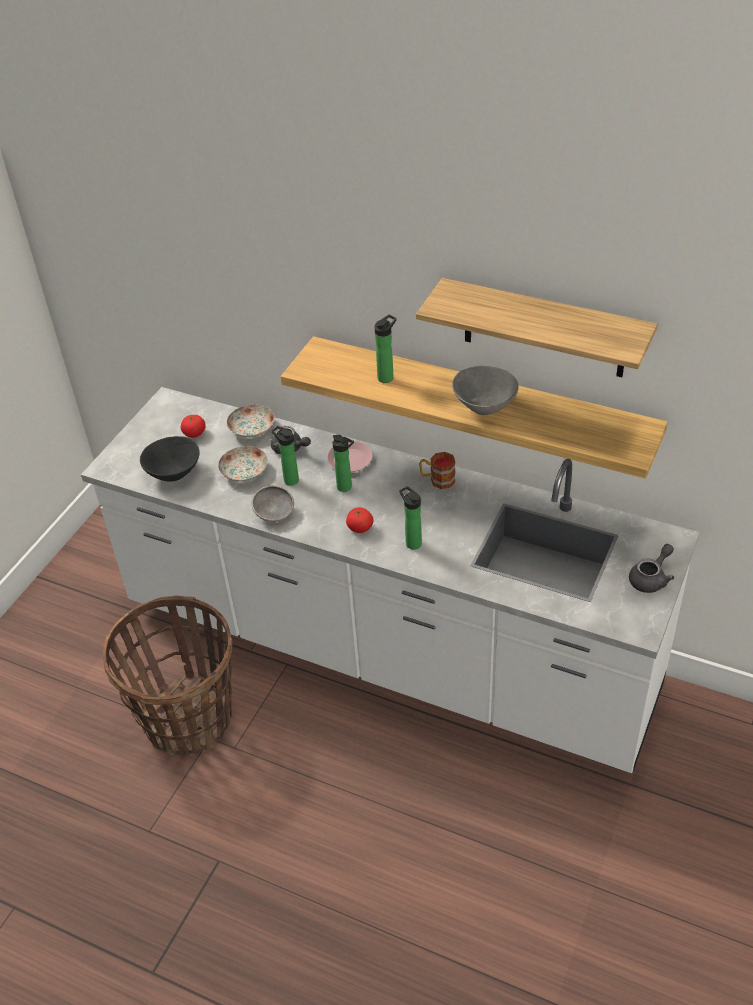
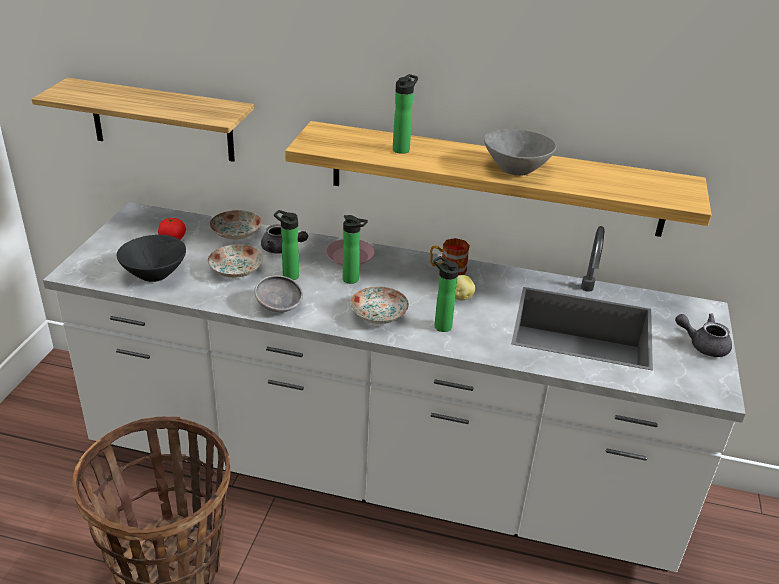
camera: 15 degrees left, 10 degrees down
tomato [346,507,374,533] -> plate [350,286,409,324]
shelf [416,278,658,377] -> shelf moved to [32,78,254,162]
grey teapot [629,544,674,593] -> grey teapot turned 105 degrees counterclockwise [675,314,732,357]
none -> potato [455,275,475,301]

